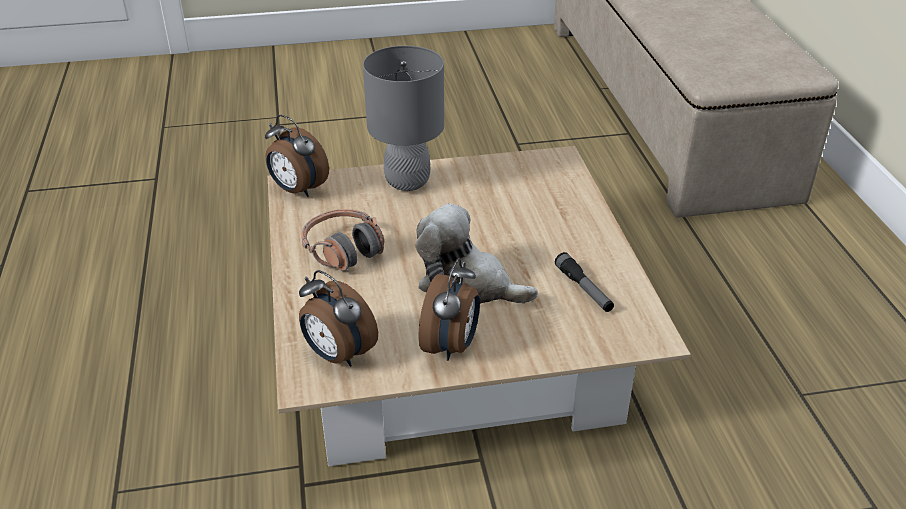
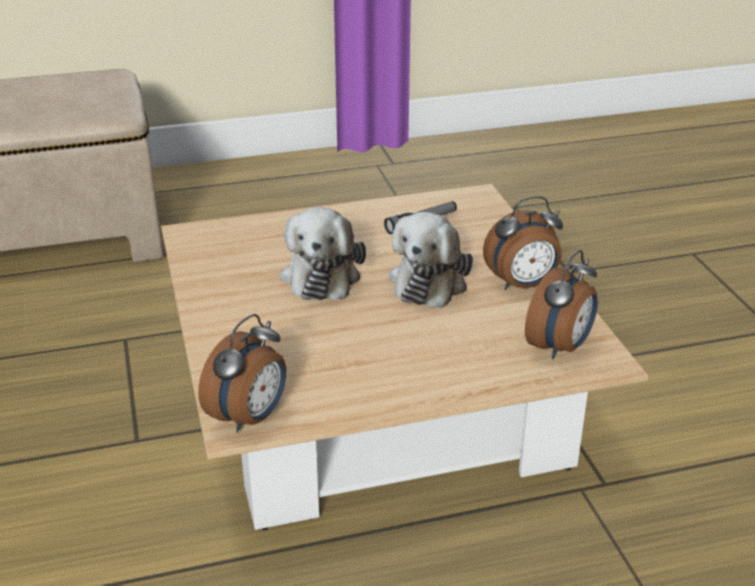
camera: 95 degrees left, 5 degrees down
headphones [302,209,384,271] -> none
grey table lamp [363,45,444,191] -> none
alarm clock [419,258,480,361] -> alarm clock turned 150 degrees clockwise [483,196,563,290]
none -> plush toy [280,207,366,300]

